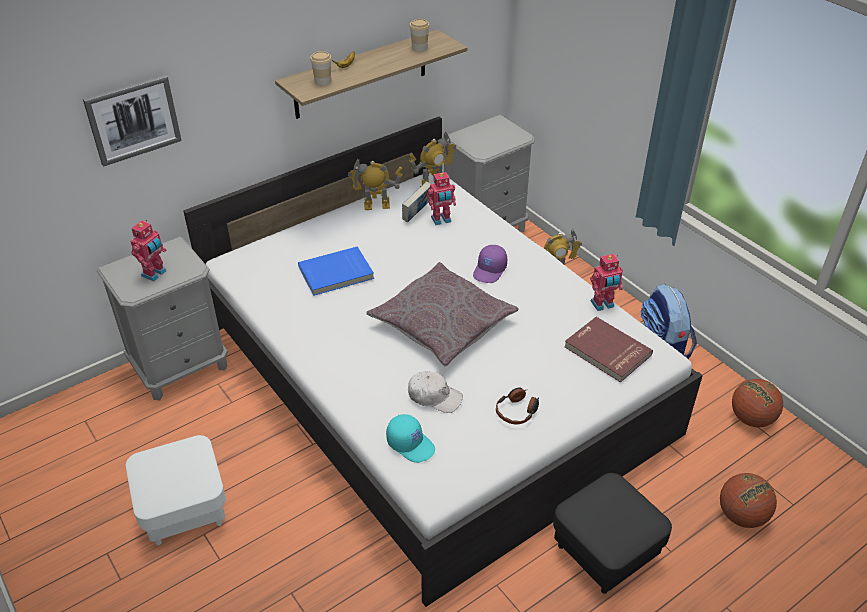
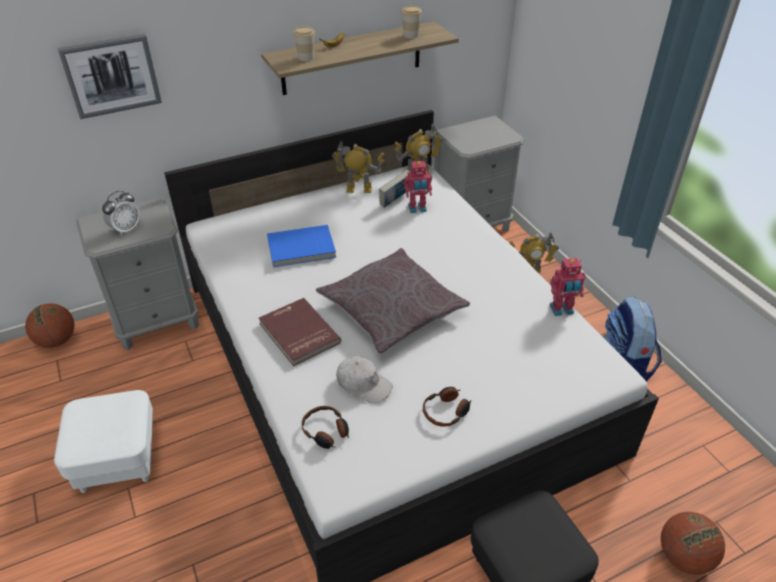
camera: 10 degrees right, 0 degrees up
toy robot [131,220,167,281] -> alarm clock [102,190,140,236]
turquoise cap [386,414,435,463] -> headphones [302,406,349,449]
purple cap [473,245,507,283] -> none
red book [564,317,653,382] -> red book moved to [259,298,341,366]
basketball [732,379,783,427] -> basketball moved to [25,304,74,348]

